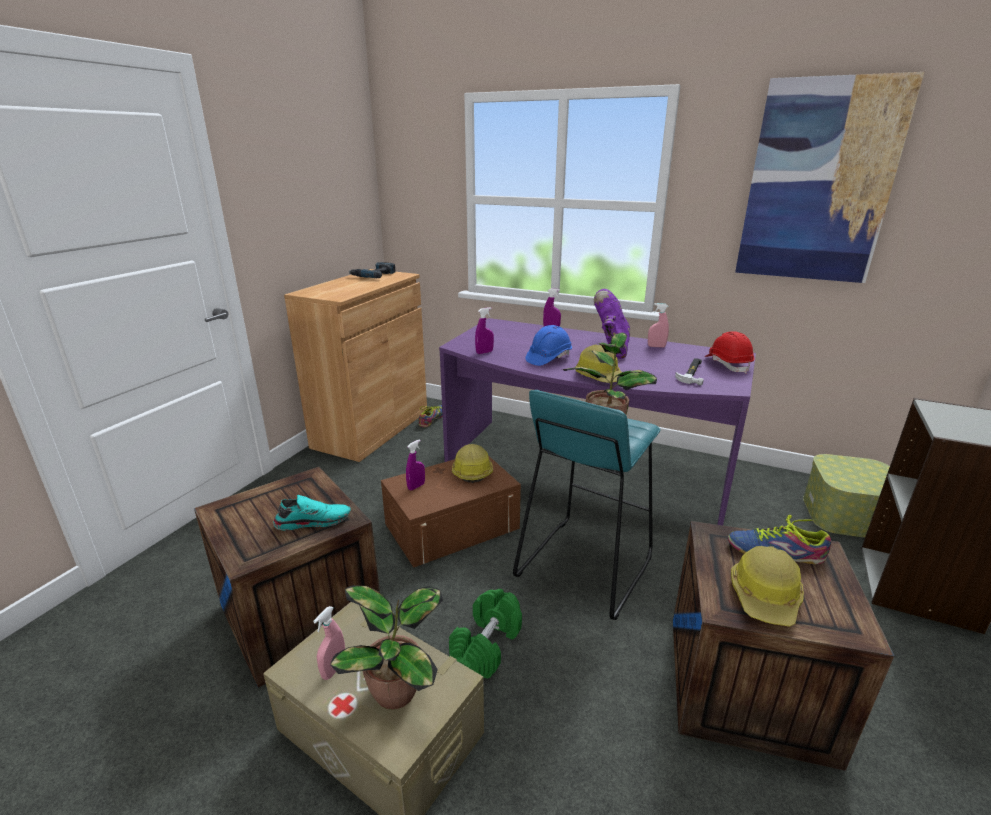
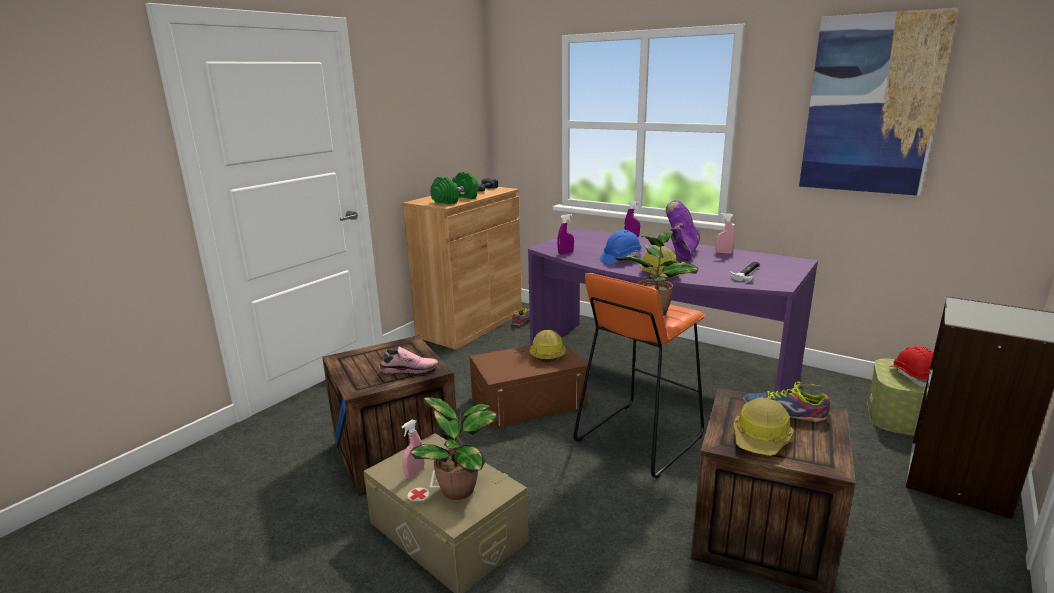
camera: 10 degrees right, 5 degrees down
turquoise shoe [274,495,351,530] -> pink shoe [379,347,438,373]
purple spray bottle [406,439,425,491] -> none
green dumbbell [449,589,522,679] -> green dumbbell moved to [430,172,479,204]
turquoise stool [513,390,660,620] -> orange stool [573,273,705,479]
red hard hat [705,331,754,374] -> red hard hat moved to [889,346,933,387]

